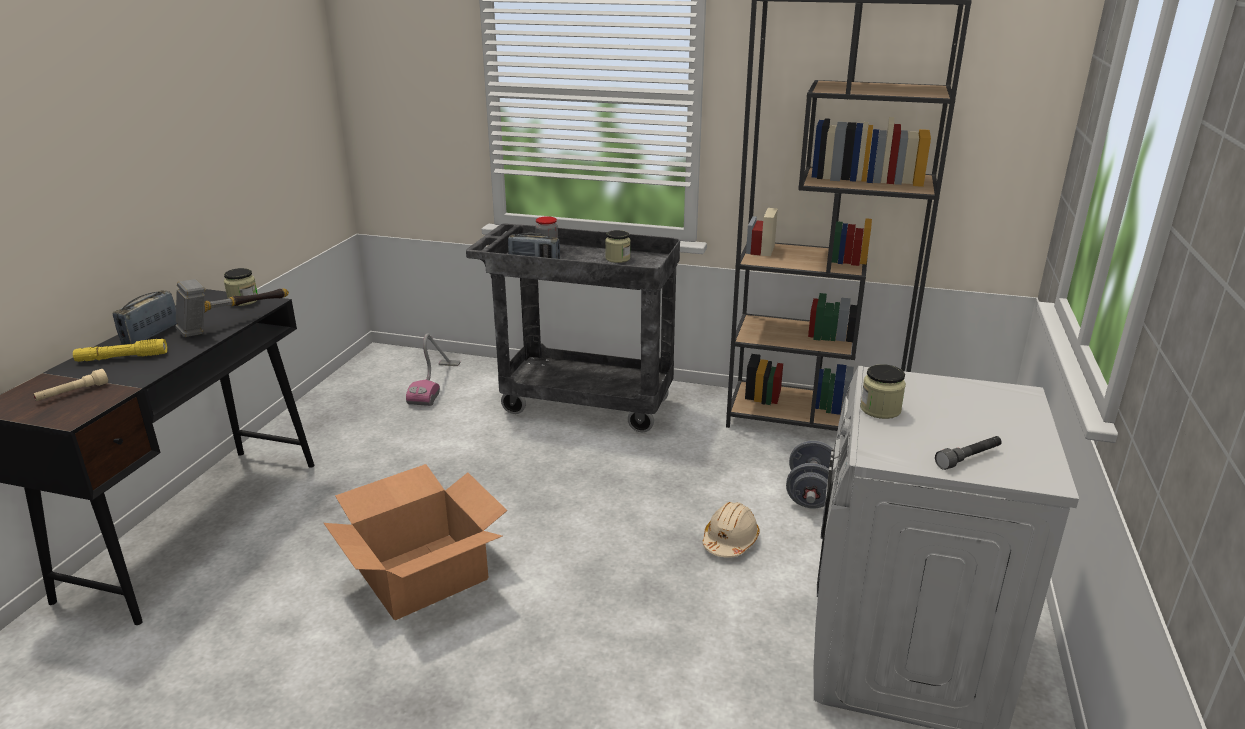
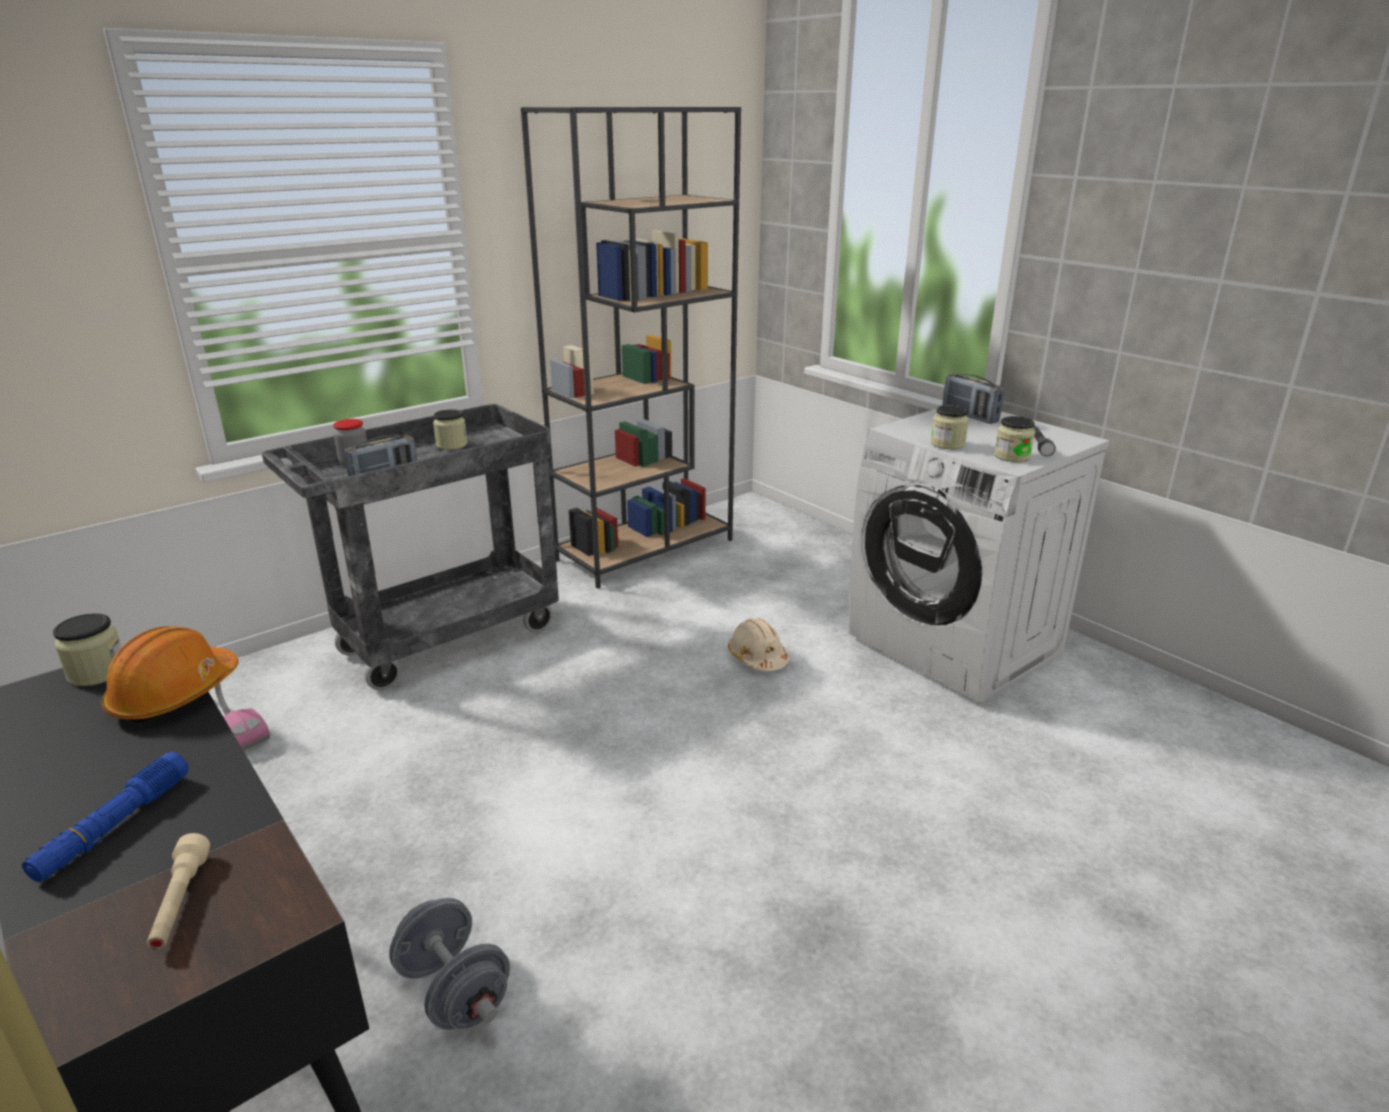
camera: 55 degrees left, 0 degrees up
yellow flashlight [73,339,167,362] -> blue flashlight [22,752,189,882]
radio [113,290,177,345] -> radio moved to [942,374,1004,424]
hammer [175,279,289,337] -> orange hard hat [101,627,239,723]
cardboard box [324,464,507,620] -> none
grey dumbbell [786,440,833,508] -> grey dumbbell moved to [389,898,510,1030]
none -> jar [994,416,1035,462]

